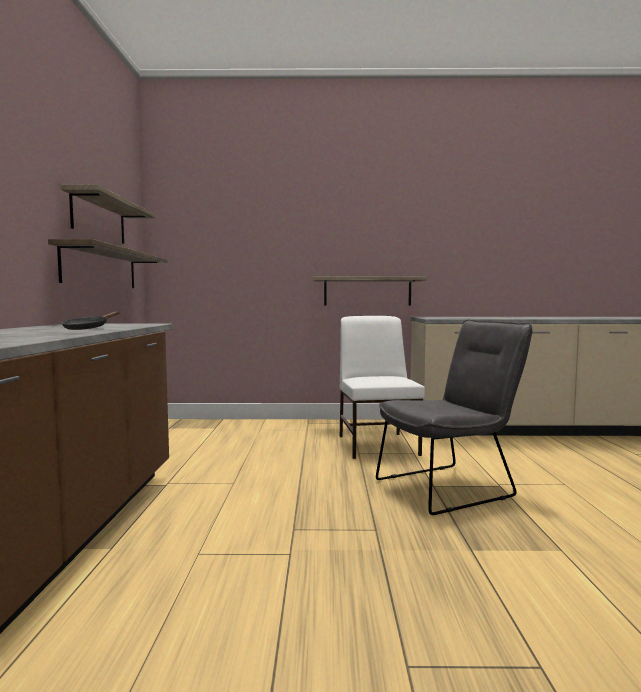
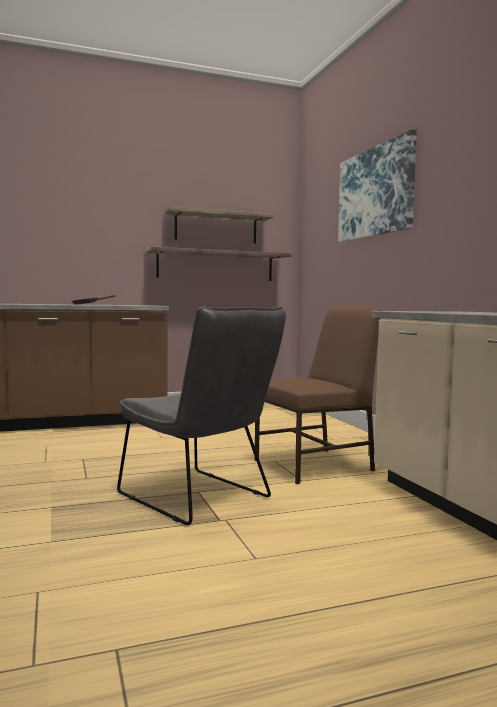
camera: 70 degrees right, 0 degrees up
shelf [313,276,427,306] -> none
white chair [340,316,425,459] -> brown chair [255,306,381,484]
none -> picture [338,129,417,242]

